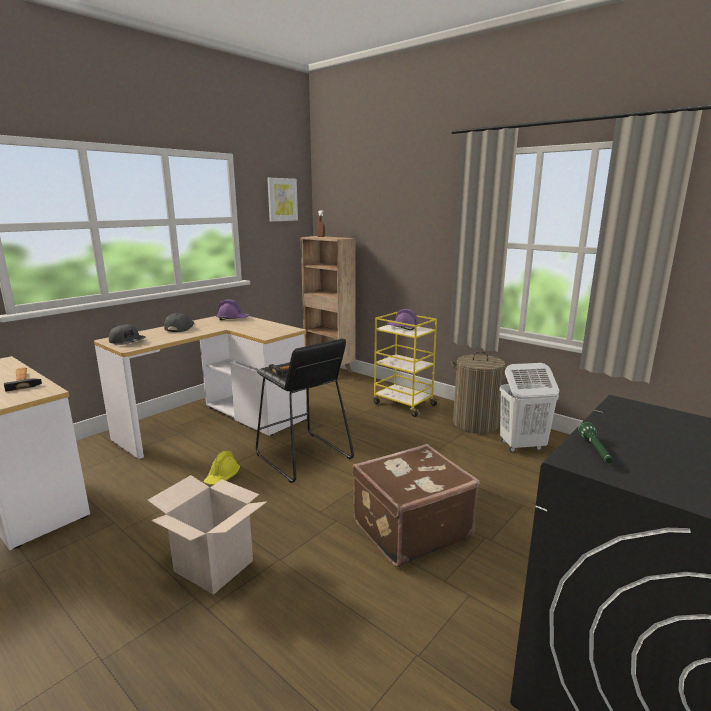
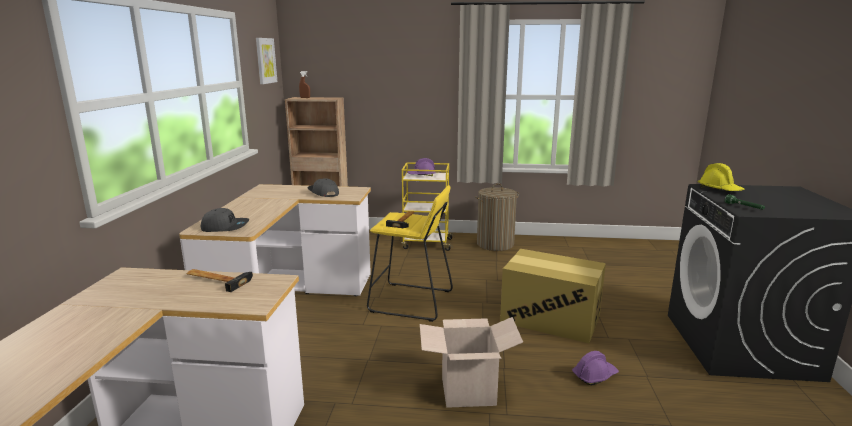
camera: 35 degrees left, 0 degrees up
grey cap [164,313,194,332] -> grey cap moved to [308,179,339,197]
yellow hard hat [203,451,240,485] -> yellow hard hat moved to [697,163,745,191]
purple hard hat [216,299,250,320] -> purple hard hat moved to [572,351,619,386]
black stool [256,339,354,483] -> yellow stool [367,185,453,322]
brown suitcase [352,444,480,567] -> cardboard box [500,249,606,343]
white laundry basket [500,363,559,452] -> none

